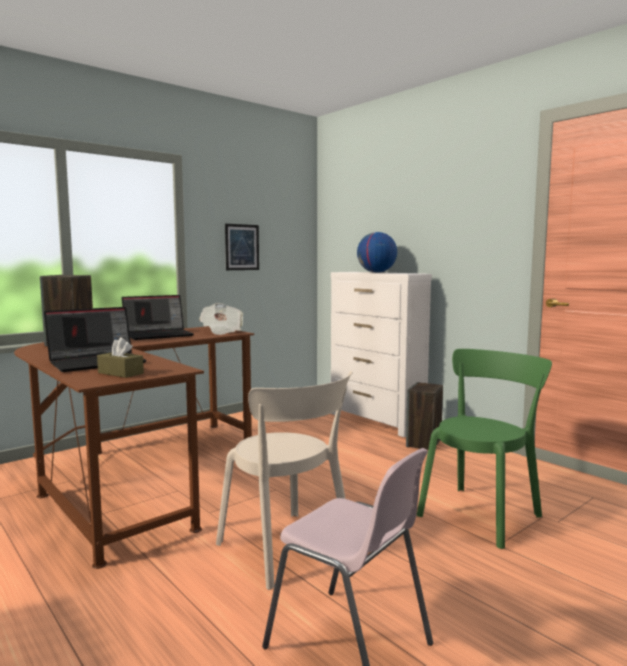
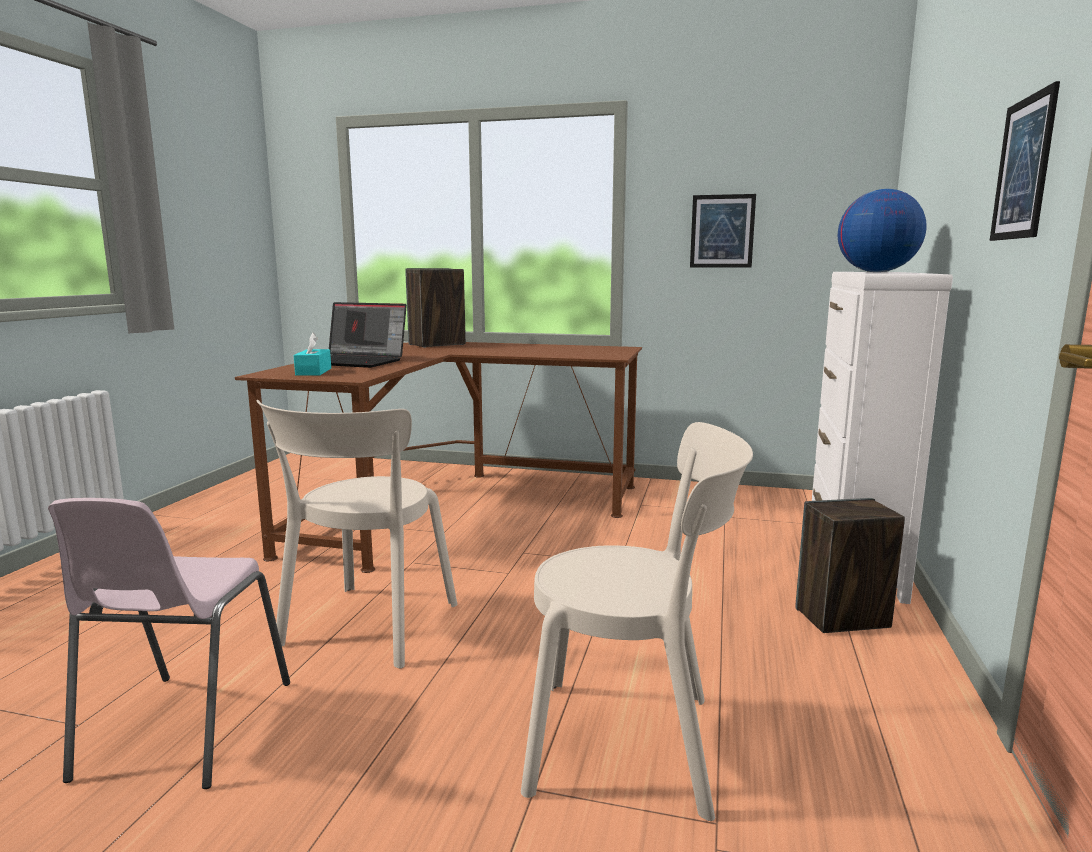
camera: 55 degrees right, 5 degrees up
brown tissue box [97,337,144,378] -> turquoise tissue box [294,333,331,376]
laptop [122,295,194,340] -> none
newspaper [199,303,243,335] -> none
green chair [417,349,552,549] -> beige chair [521,422,753,821]
none -> picture [990,81,1060,241]

